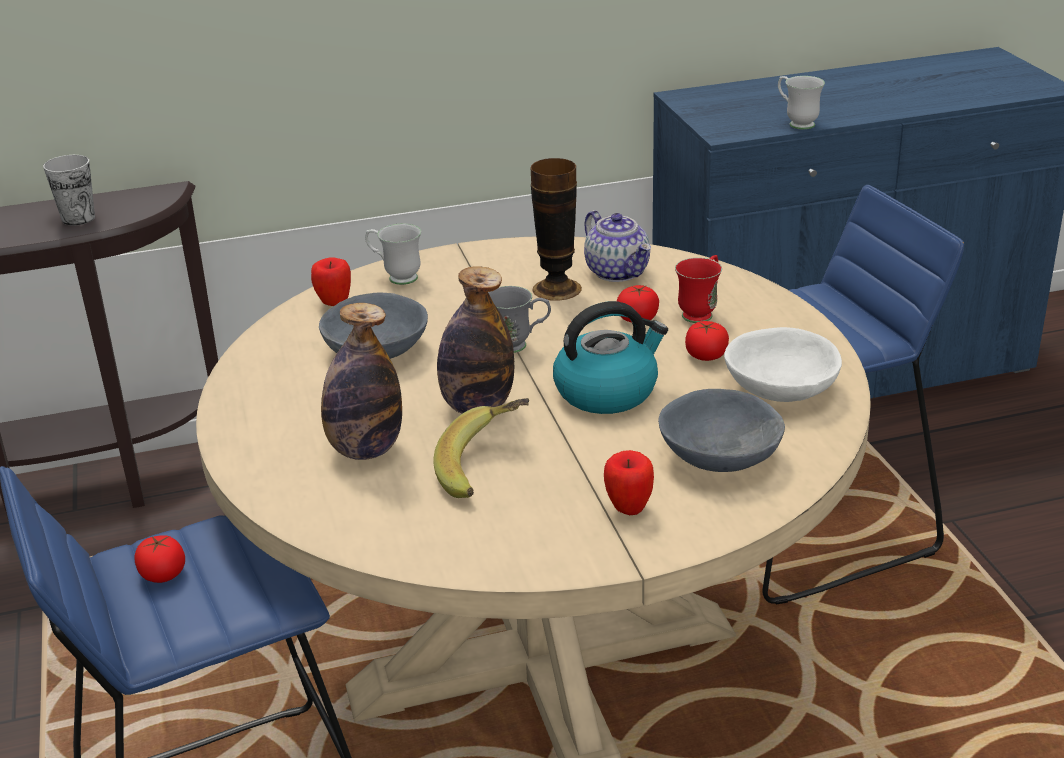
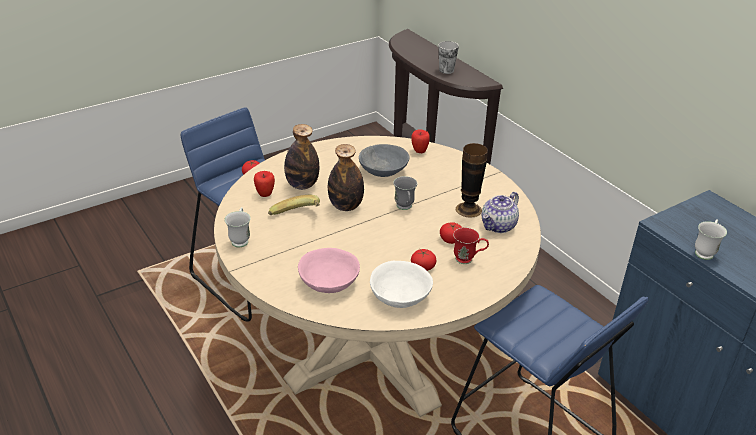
camera: 70 degrees right, 5 degrees up
white mug [365,224,421,285] -> white mug moved to [225,207,251,247]
kettle [553,301,668,414] -> none
apple [604,450,654,515] -> apple moved to [254,171,275,197]
grey bowl [658,389,785,472] -> pink bowl [298,248,360,293]

